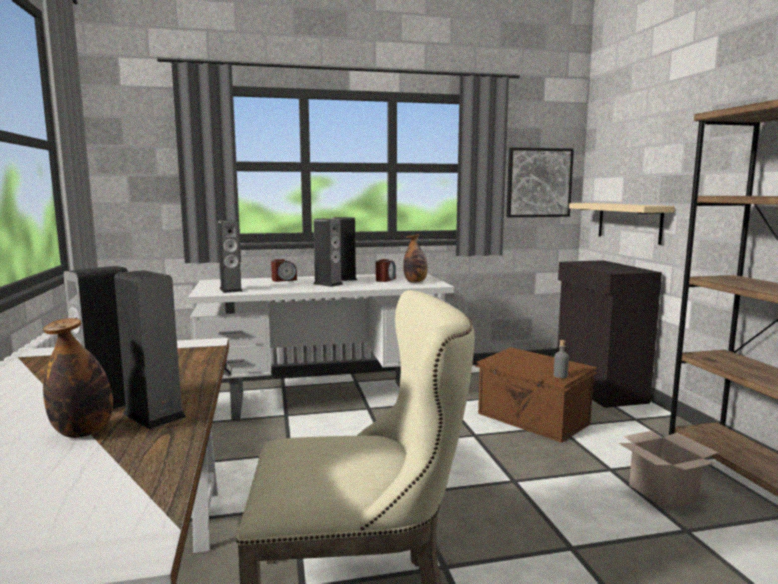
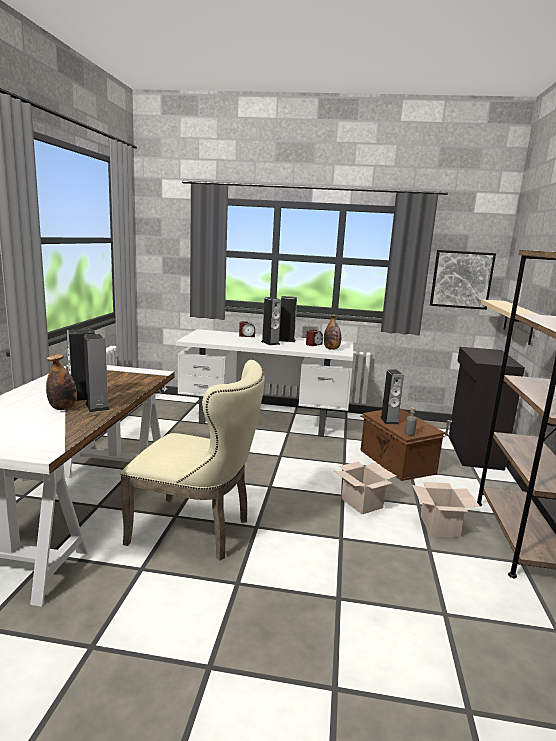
camera: 20 degrees right, 5 degrees up
speaker [217,220,243,293] -> speaker moved to [380,369,404,424]
none -> cardboard box [334,462,396,514]

